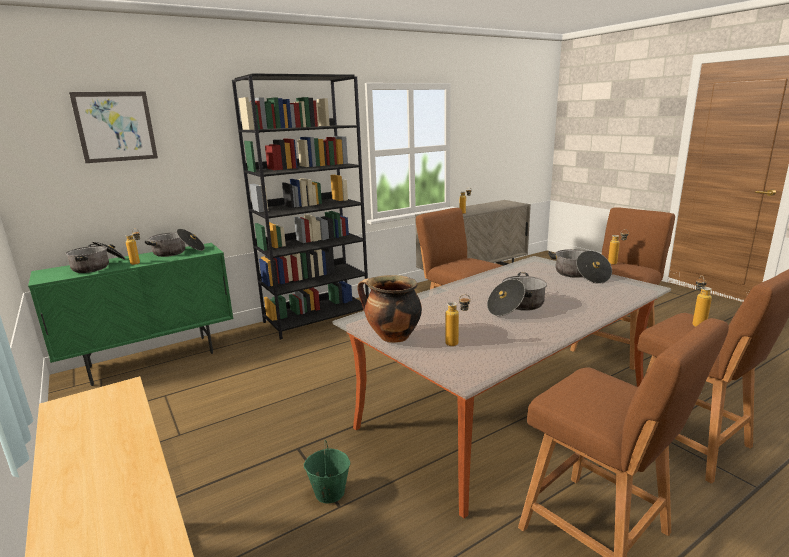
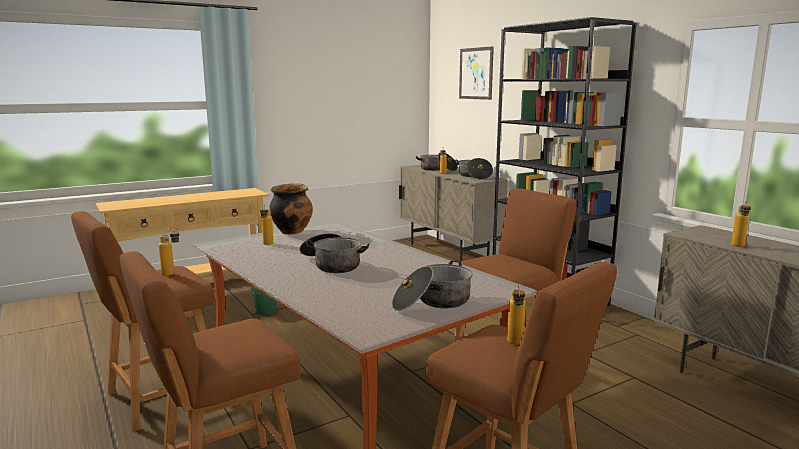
camera: 90 degrees right, 5 degrees down
green cabinet [28,243,234,386] -> beige cabinet [399,165,508,262]
bottle [692,275,712,327] -> bottle moved to [159,227,179,276]

